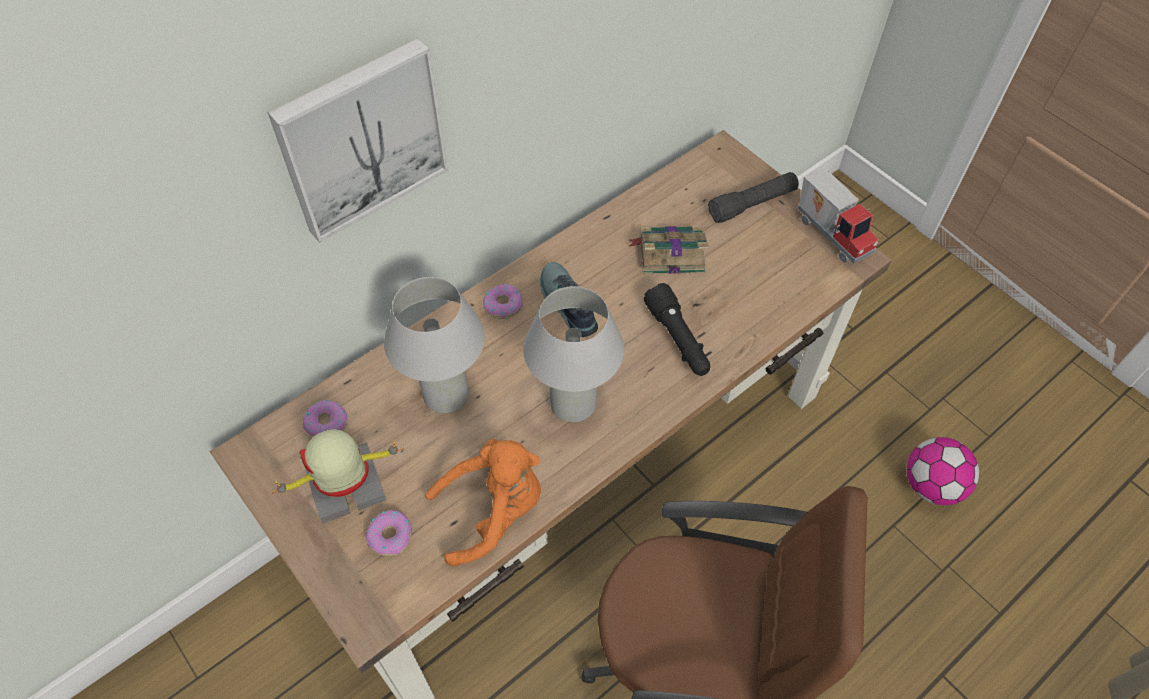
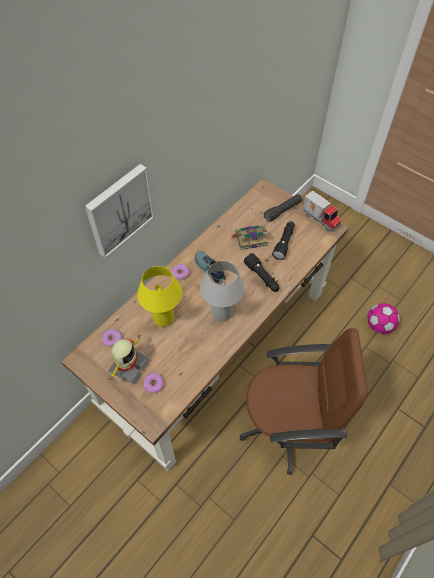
camera: 10 degrees left, 0 degrees up
toy robot [271,429,404,524] -> toy robot turned 150 degrees clockwise [106,332,151,385]
white table lamp [384,277,485,413] -> yellow table lamp [137,266,182,327]
orange plush toy [425,439,541,566] -> none
none -> black flashlight [272,221,295,260]

